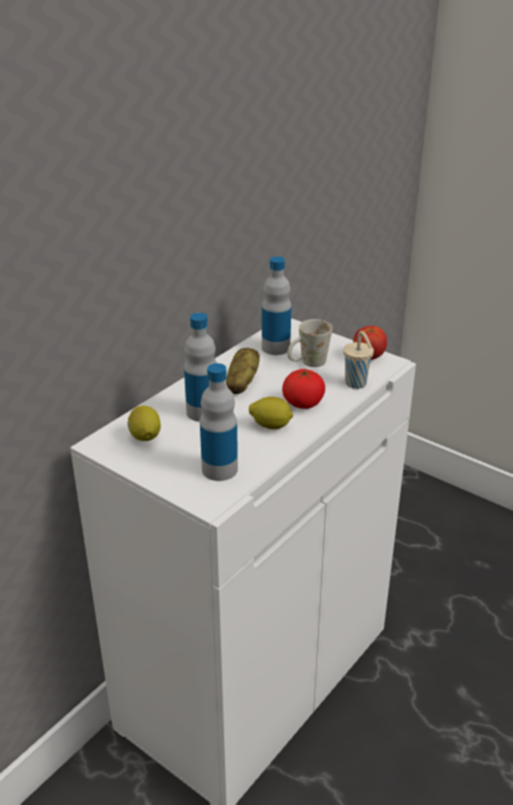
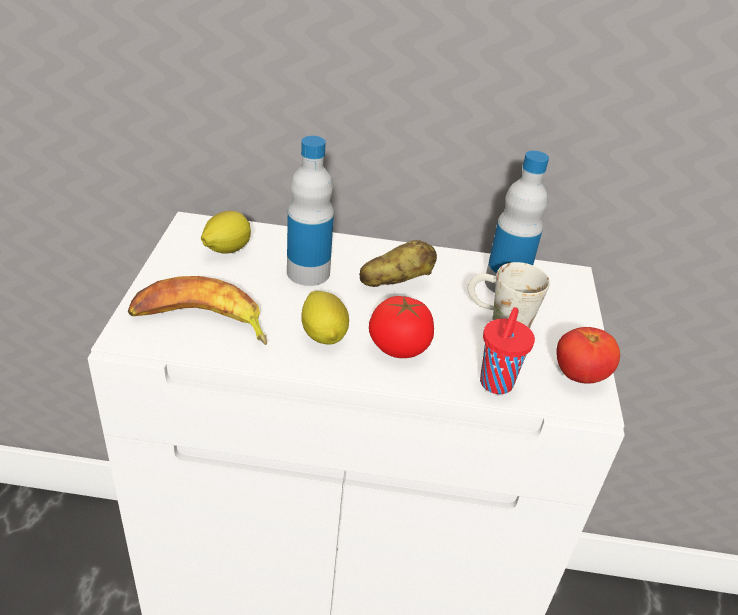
camera: 55 degrees right, 5 degrees up
bottle [200,363,238,481] -> banana [128,276,267,345]
beige cup [343,331,374,389] -> red cup [480,307,535,394]

